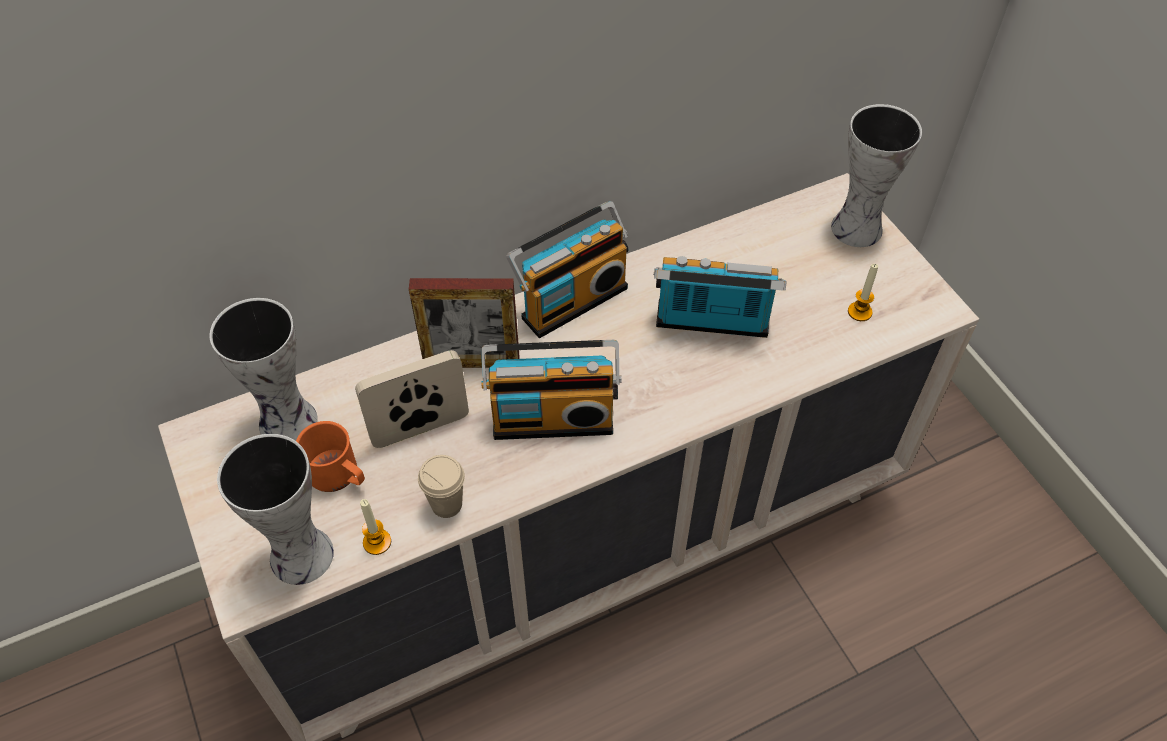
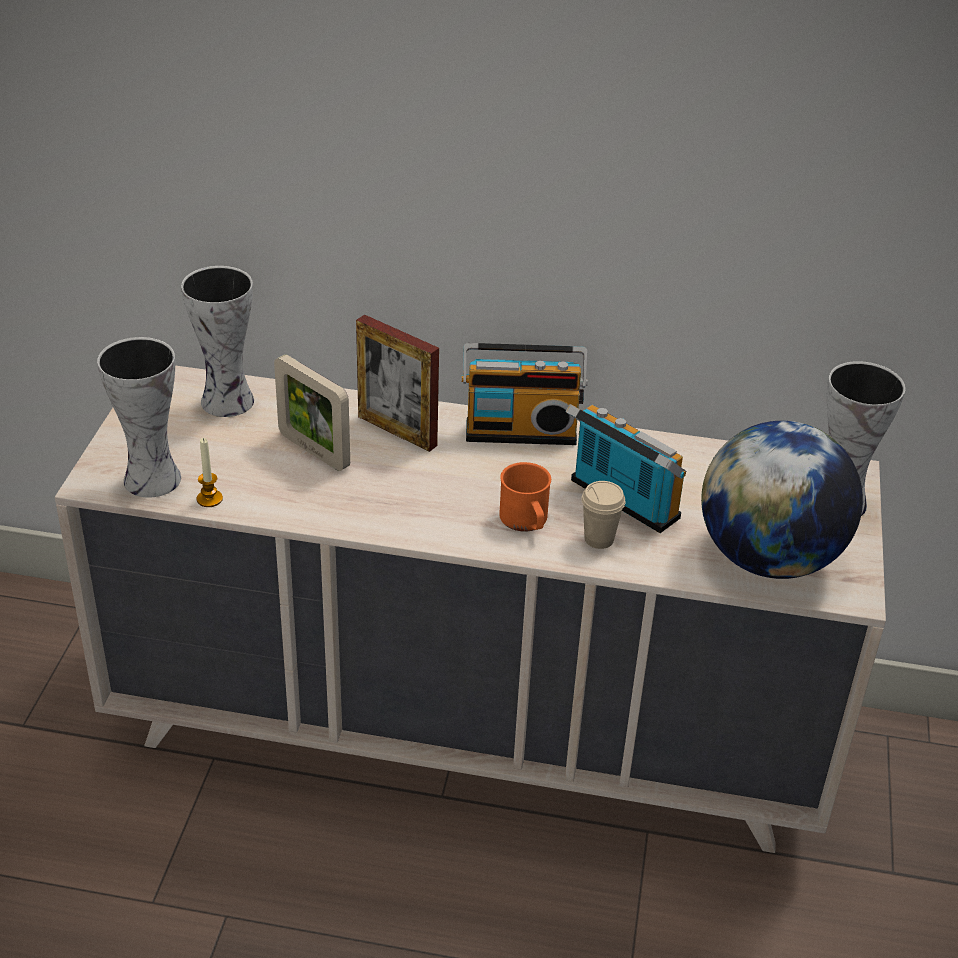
camera: 35 degrees right, 15 degrees down
orange mug [296,421,365,492] -> orange mug moved to [499,462,551,532]
picture frame [355,350,469,448] -> picture frame turned 150 degrees counterclockwise [274,354,350,471]
beige cup [418,455,465,518] -> beige cup moved to [581,481,625,549]
radio [481,340,621,440] -> none
candle [848,264,878,321] -> globe [701,421,863,579]

